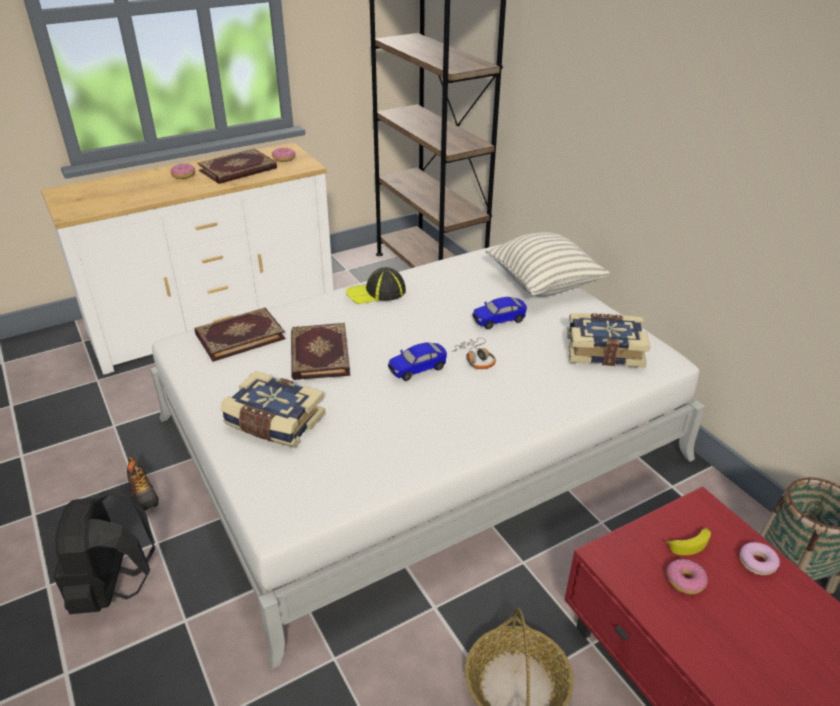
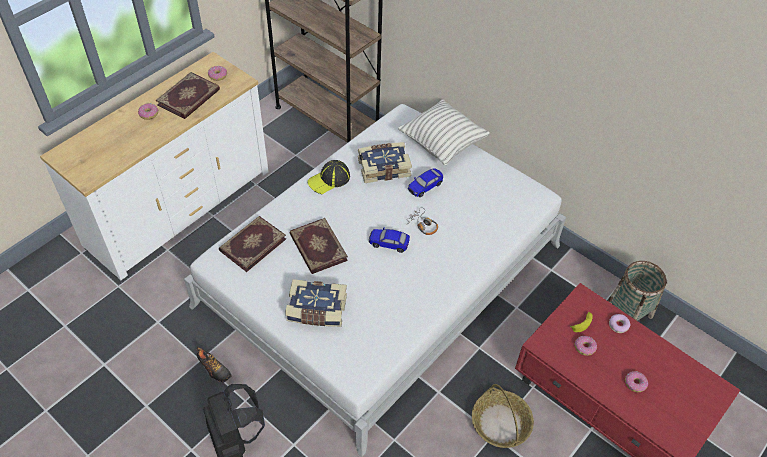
camera: 20 degrees left, 15 degrees up
toy car [388,342,447,381] -> toy car turned 60 degrees clockwise [369,227,410,253]
book [567,313,651,367] -> book moved to [358,142,412,183]
none -> donut [625,371,648,392]

